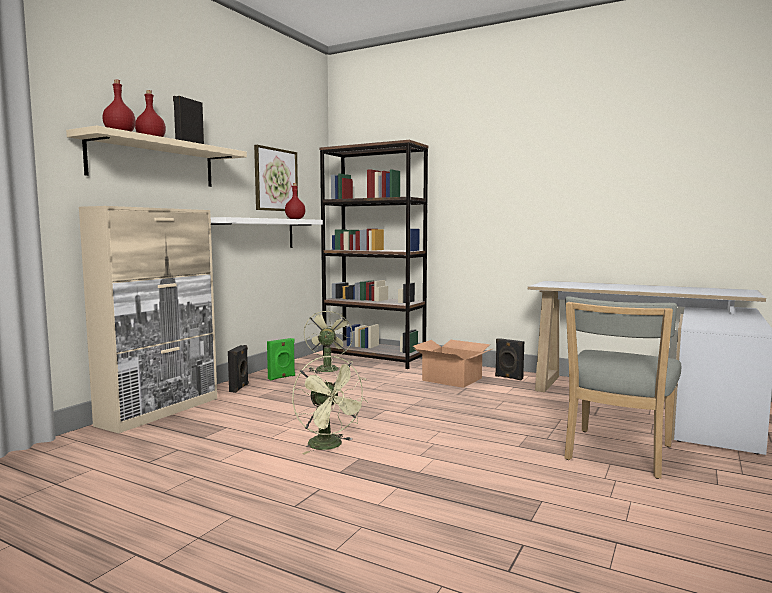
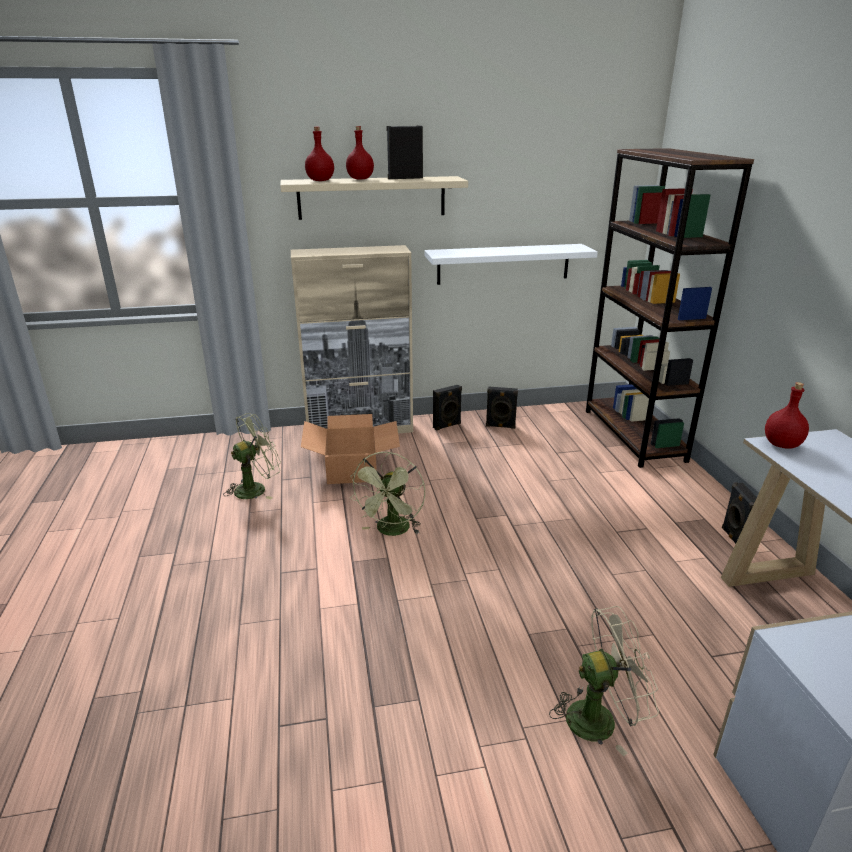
camera: 50 degrees right, 20 degrees up
picture [254,145,298,211] -> none
green speaker [267,338,295,380] -> black speaker [486,386,518,429]
red bottle [285,183,306,219] -> red bottle moved to [765,382,809,449]
green fan [304,309,353,374] -> green fan moved to [223,413,281,500]
cardboard box [413,340,494,388] -> cardboard box moved to [301,414,400,484]
grey chair [564,296,681,479] -> beige fan [549,606,659,756]

